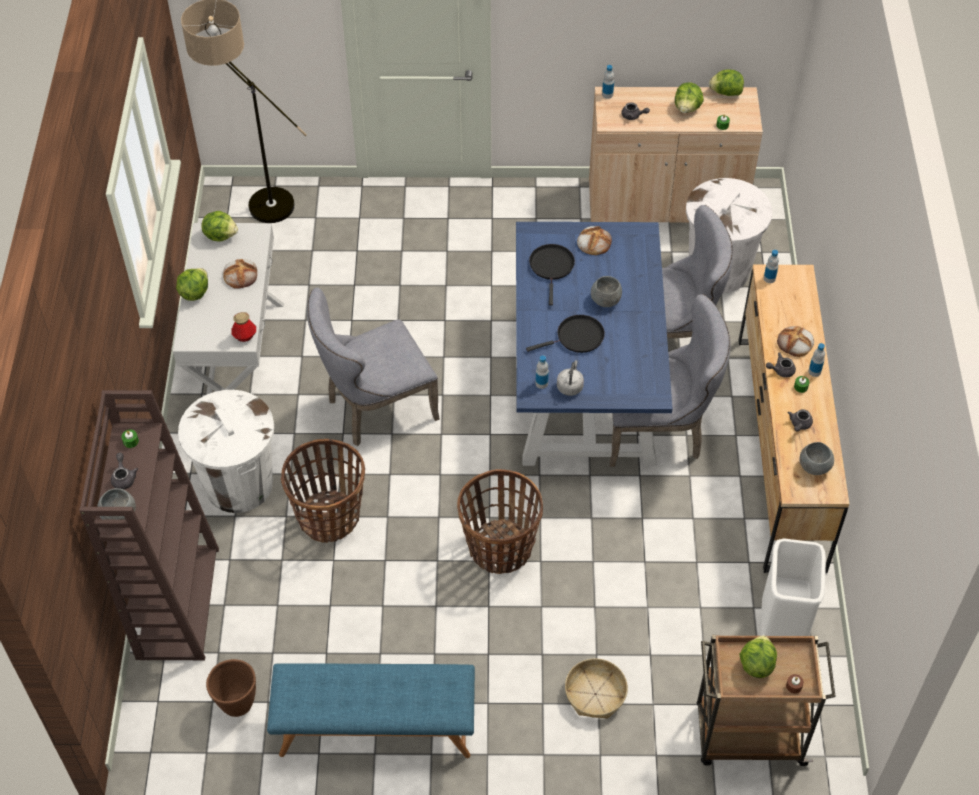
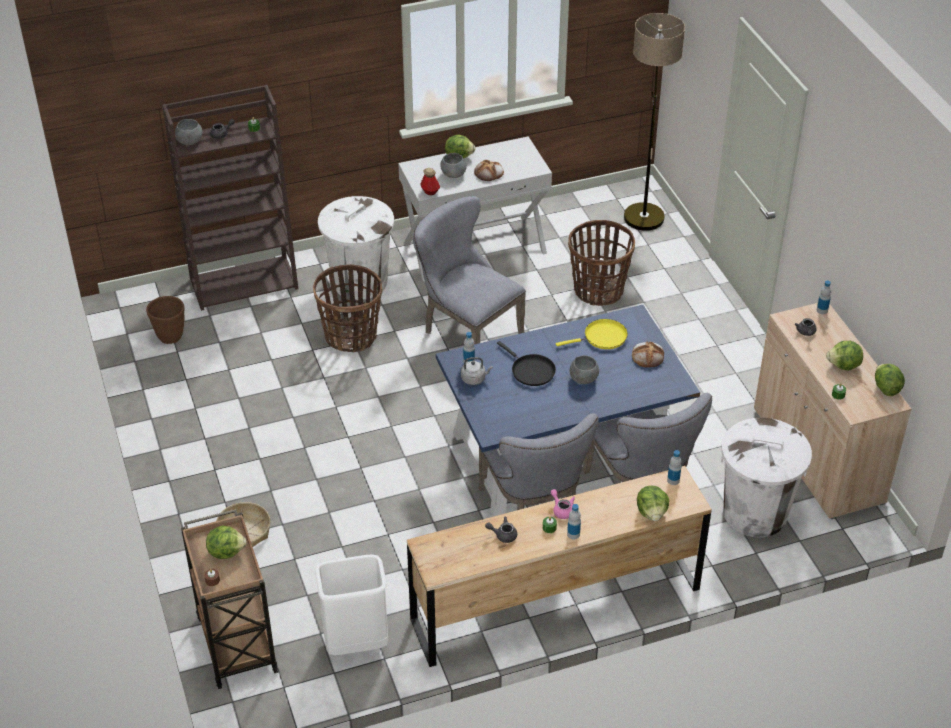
camera: 70 degrees right, 10 degrees down
lettuce [201,211,238,242] -> lettuce moved to [637,486,669,521]
blue bench [267,663,475,758] -> none
basket [457,469,543,574] -> basket moved to [568,220,635,306]
black frying pan [529,244,575,305] -> yellow frying pan [556,319,628,349]
grey teapot [766,352,796,378] -> pink teapot [551,489,575,519]
bread [777,326,814,357] -> none
grey bowl [799,442,834,475] -> grey bowl moved to [441,153,467,178]

